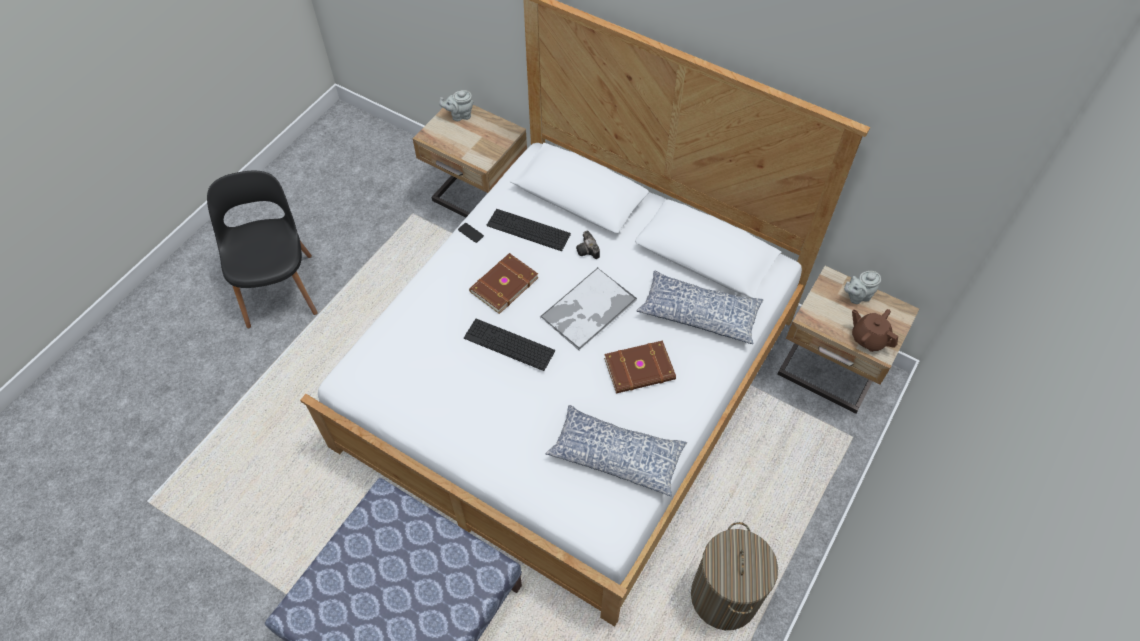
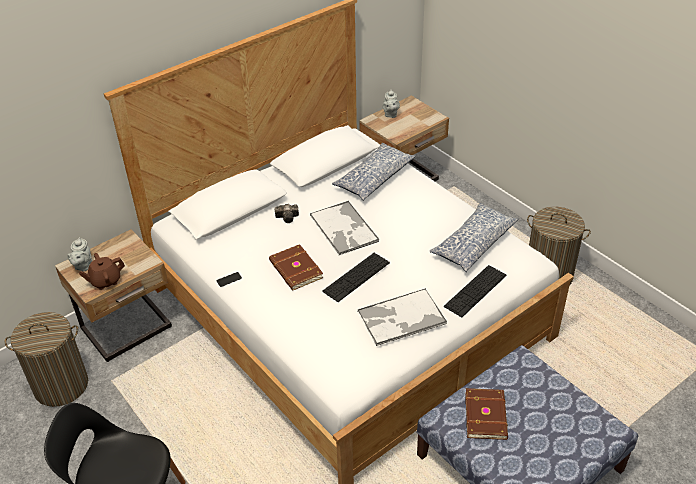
camera: 70 degrees left, 15 degrees down
keyboard [487,209,571,251] -> keyboard moved to [444,265,506,317]
brown book [604,340,676,394] -> brown book moved to [465,388,508,440]
brown teapot [852,309,898,352] -> brown teapot moved to [79,253,125,290]
none -> laundry basket [4,312,88,407]
none -> tray [358,288,447,346]

